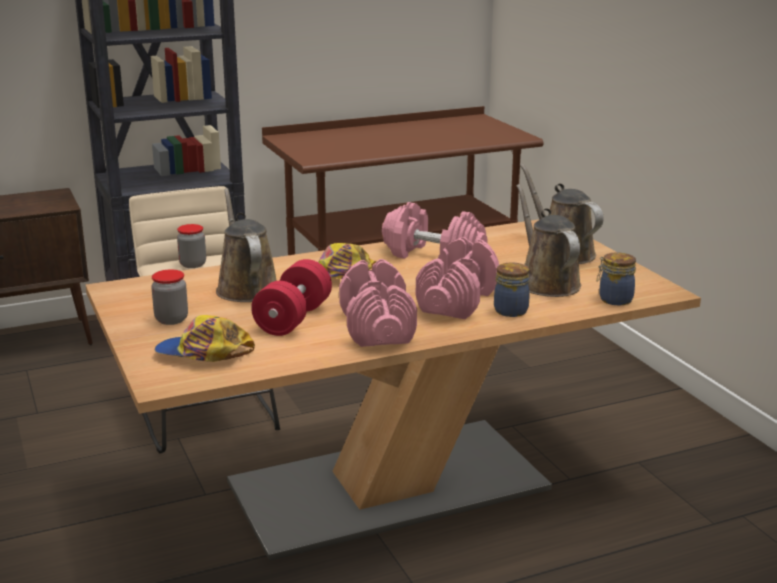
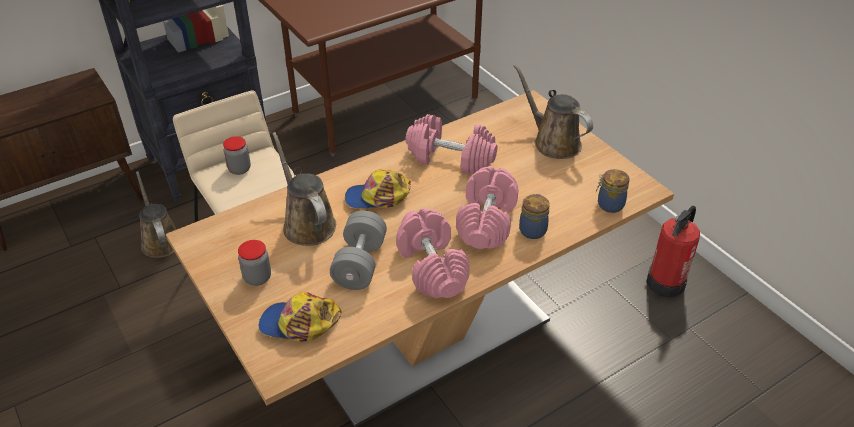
camera: 10 degrees left, 20 degrees up
red dumbbell [251,259,332,336] -> grey dumbbell [330,210,387,290]
brown watering can [517,184,581,297] -> brown watering can moved to [136,171,177,258]
none -> fire extinguisher [646,206,700,298]

